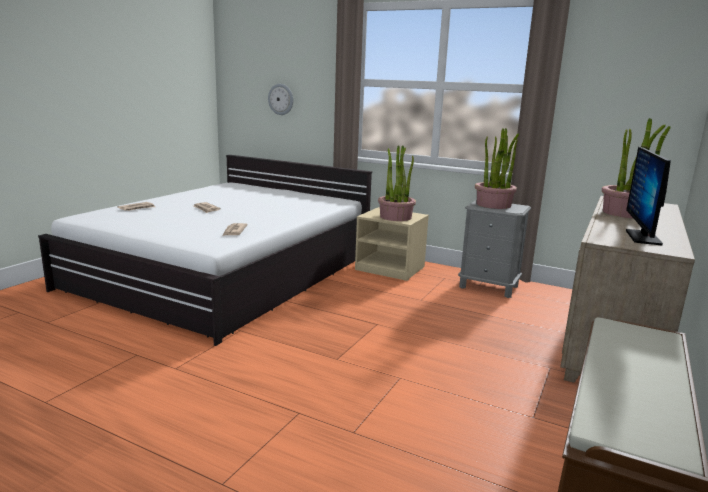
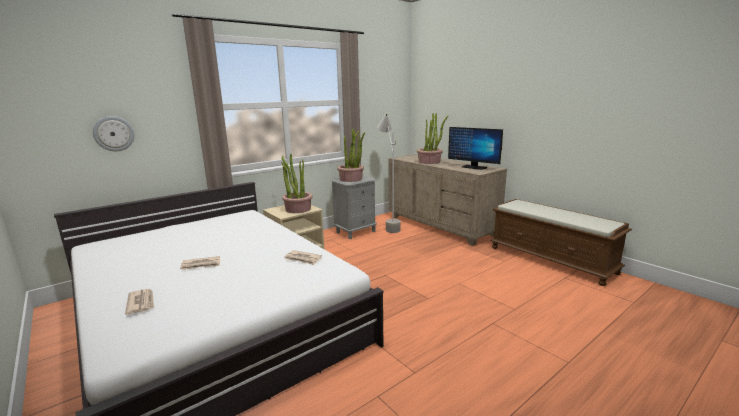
camera: 65 degrees left, 0 degrees up
none -> grey floor lamp [377,113,400,233]

